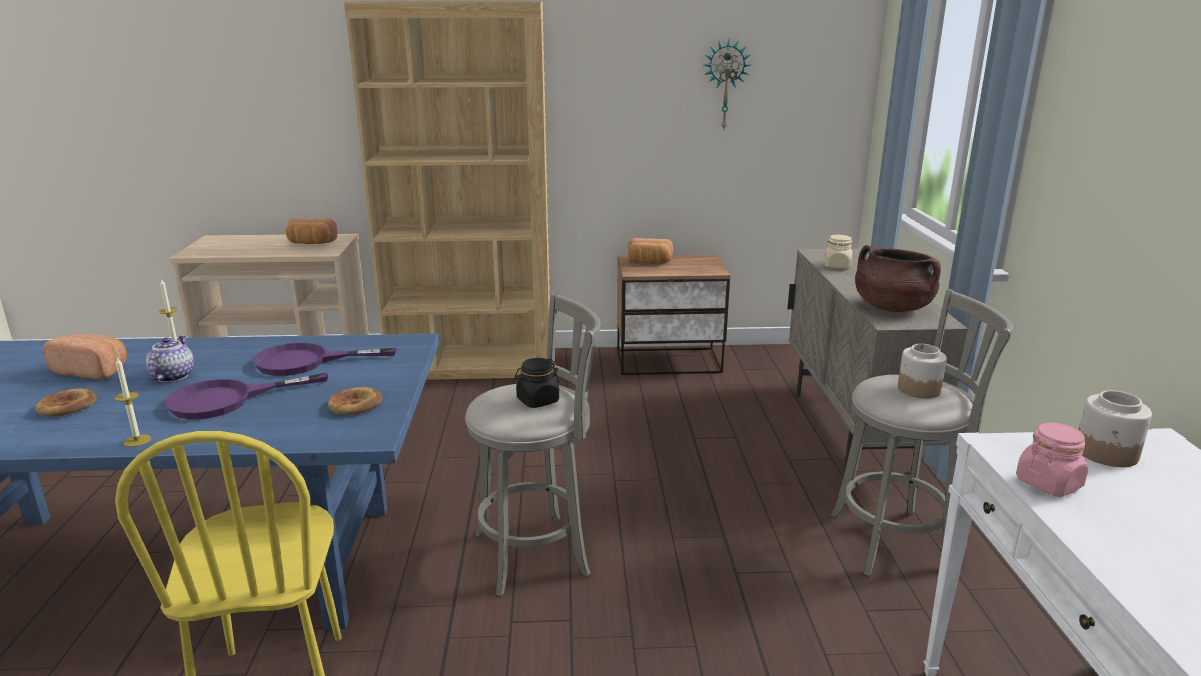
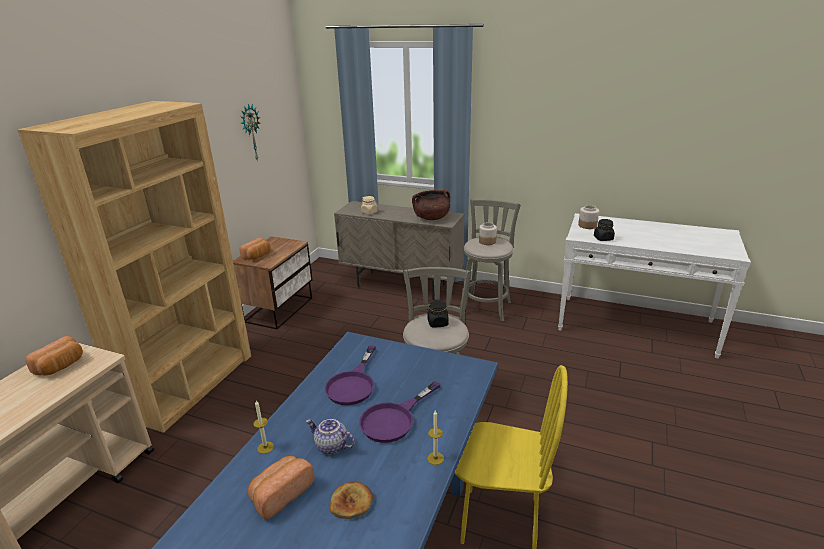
camera: 65 degrees left, 5 degrees up
purple frying pan [165,373,328,419] -> purple frying pan turned 45 degrees clockwise [359,381,441,443]
bread [328,387,382,415] -> none
pink jar [1016,423,1088,497] -> black jar [594,219,615,241]

